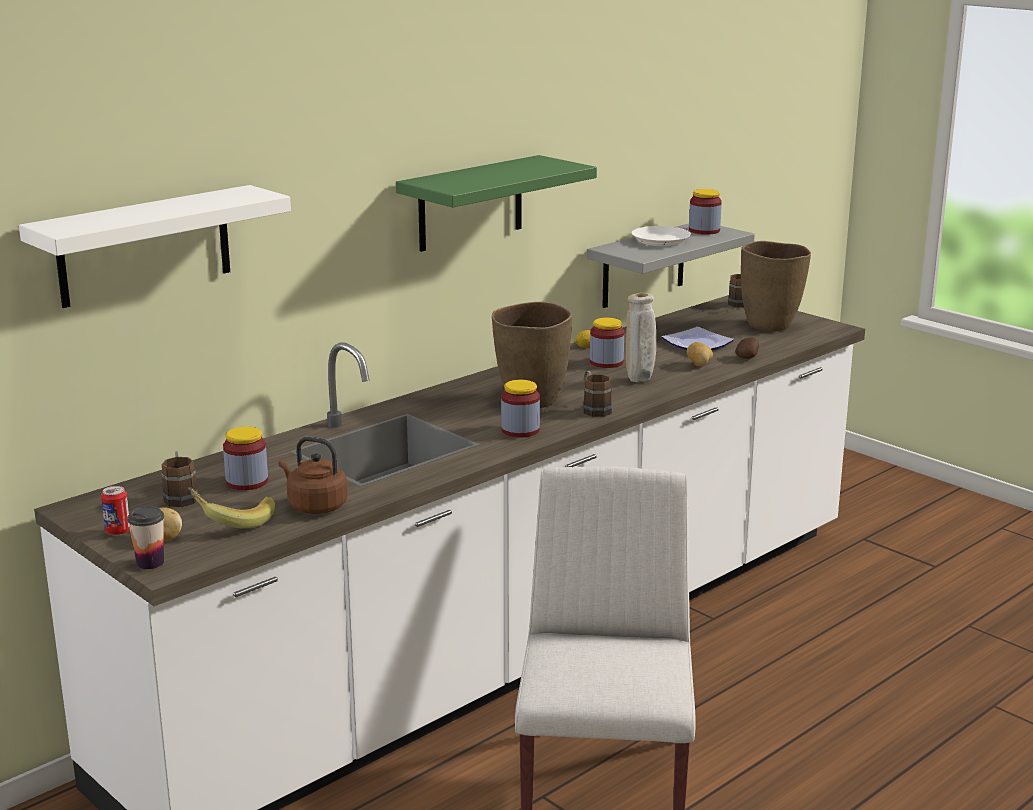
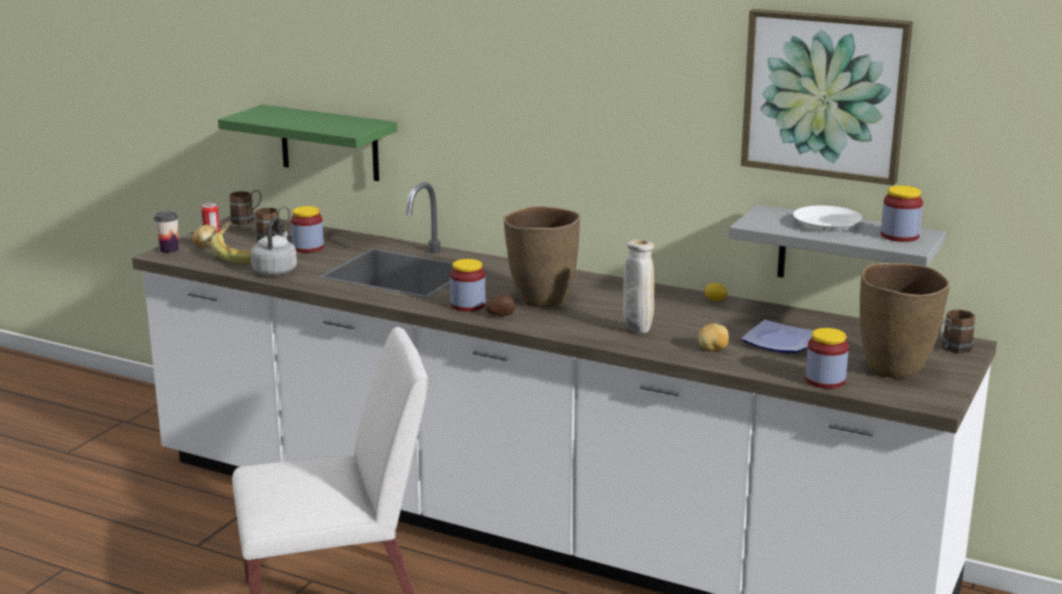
camera: 70 degrees right, 0 degrees up
white shelf [19,185,291,308] -> none
brown kettle [279,437,348,514] -> grey kettle [250,217,297,276]
green shelf [396,155,597,252] -> green shelf moved to [218,105,397,181]
brown mug [583,371,612,417] -> brown mug moved to [229,190,262,225]
jar [590,318,624,368] -> jar moved to [805,328,849,389]
potato [735,337,759,359] -> potato moved to [485,294,515,316]
none -> picture [741,9,913,185]

